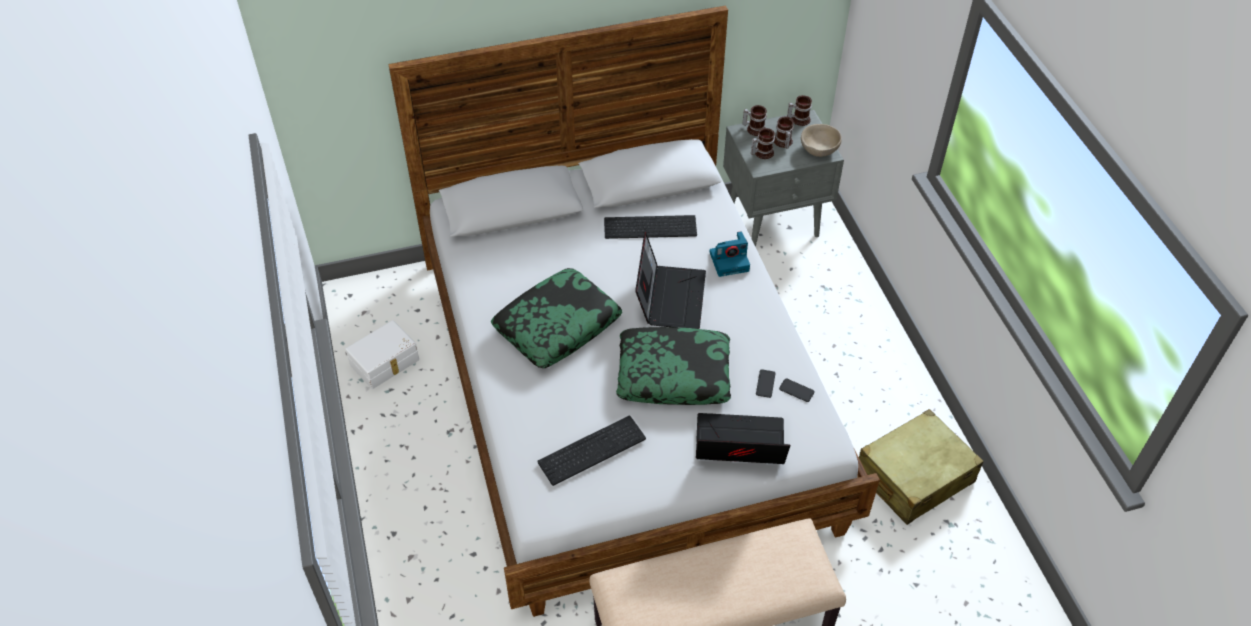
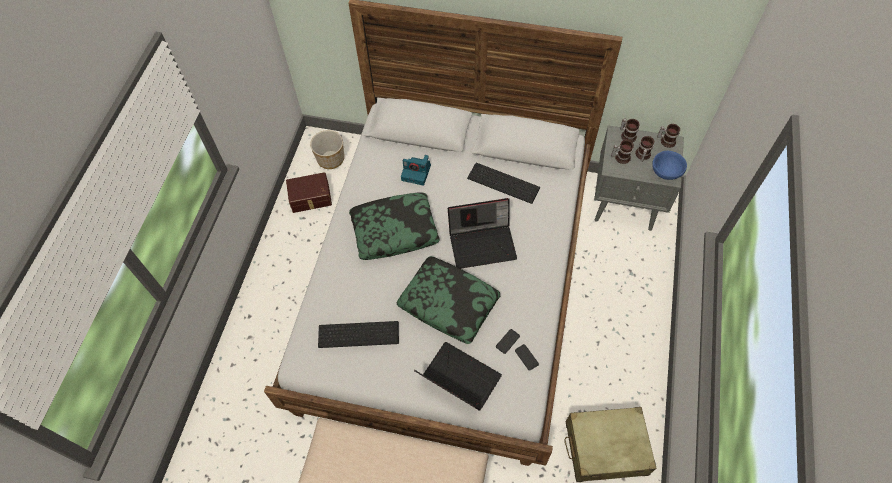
camera: 30 degrees right, 10 degrees up
white storage box [345,320,419,389] -> brown storage box [286,172,332,213]
laptop [635,232,706,329] -> laptop turned 45 degrees clockwise [448,198,517,269]
camera [710,231,750,277] -> camera moved to [401,155,431,186]
beige bowl [801,124,842,157] -> blue bowl [652,151,687,180]
none -> planter [310,130,344,169]

